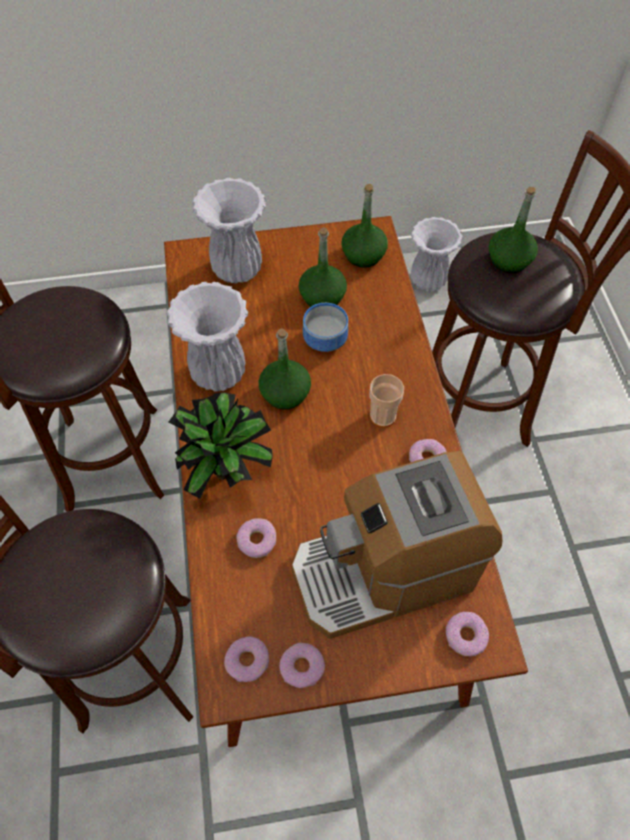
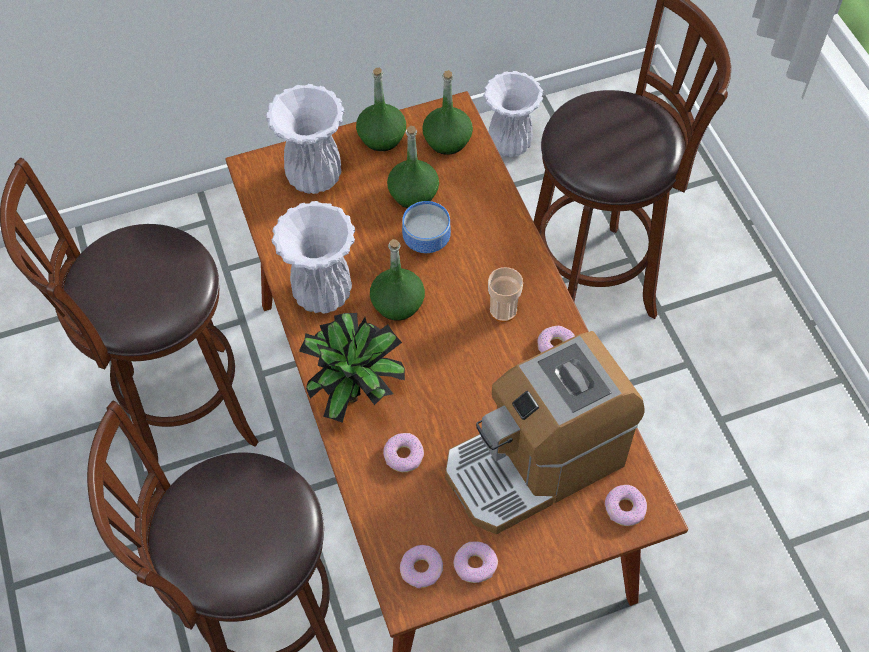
camera: 10 degrees left, 0 degrees up
green bottle [489,187,538,273] -> green bottle moved to [356,68,406,151]

